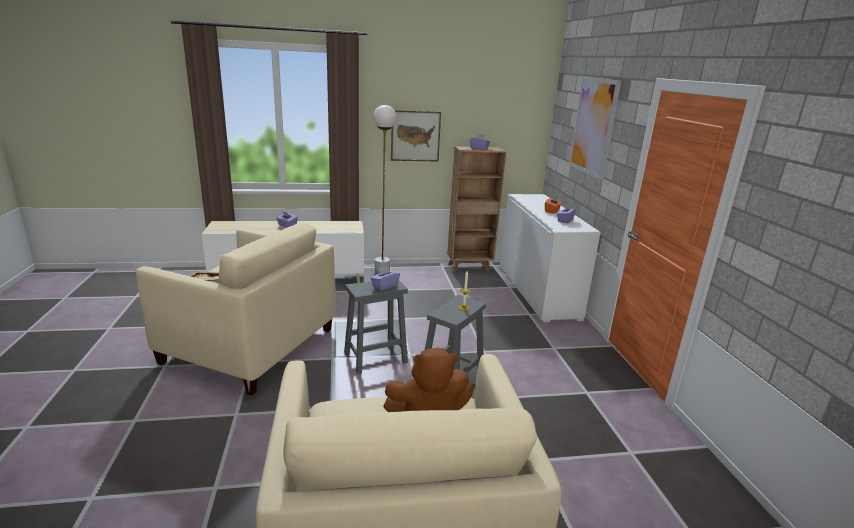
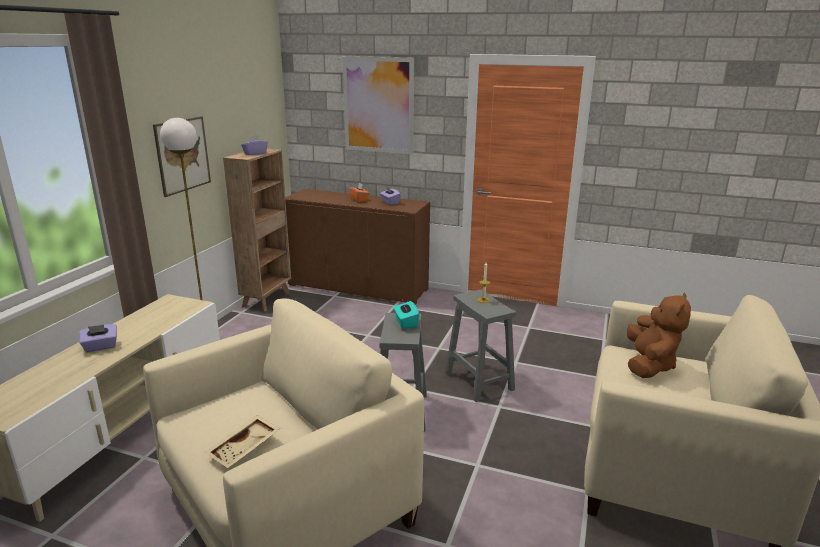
camera: 60 degrees left, 0 degrees up
purple tissue box [371,266,400,291] -> turquoise tissue box [394,300,420,329]
white cabinet [500,194,601,322] -> brown cabinet [285,189,430,304]

